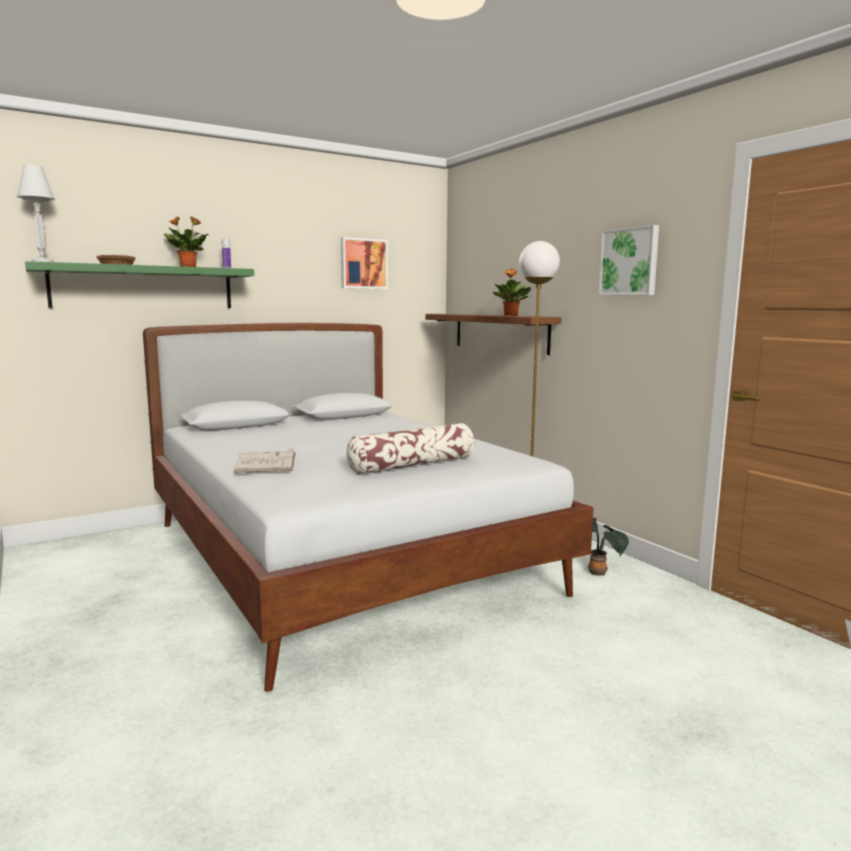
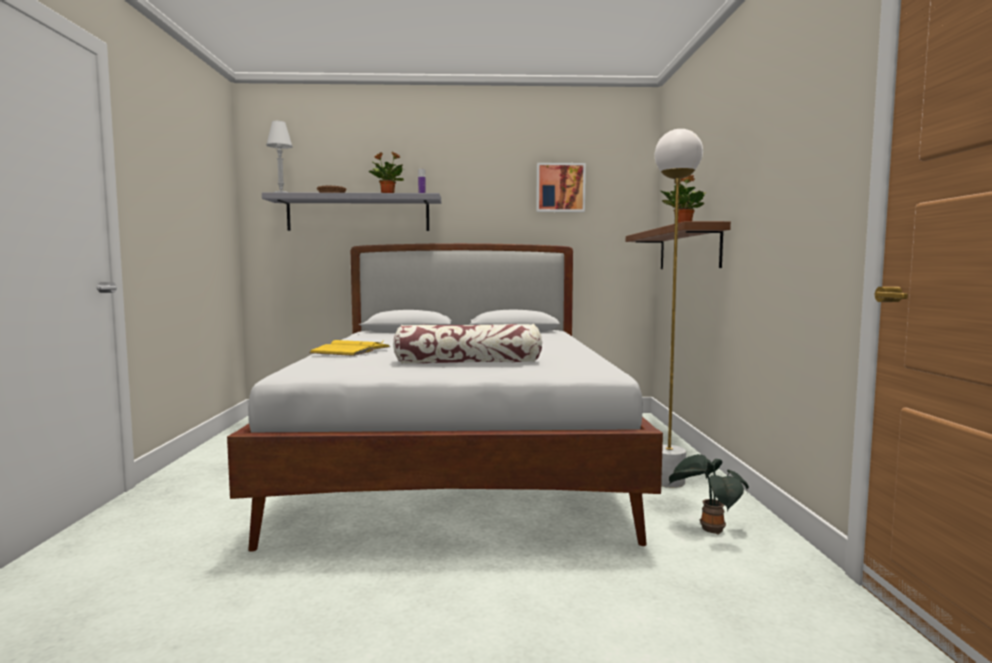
camera: 30 degrees right, 5 degrees down
green shelf [25,261,254,308] -> grey shelf [262,192,441,231]
white book [233,448,296,473] -> yellow book [309,340,391,356]
picture [598,225,659,295] -> none

